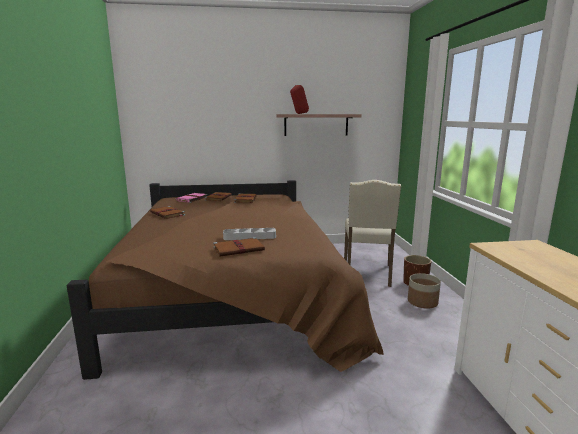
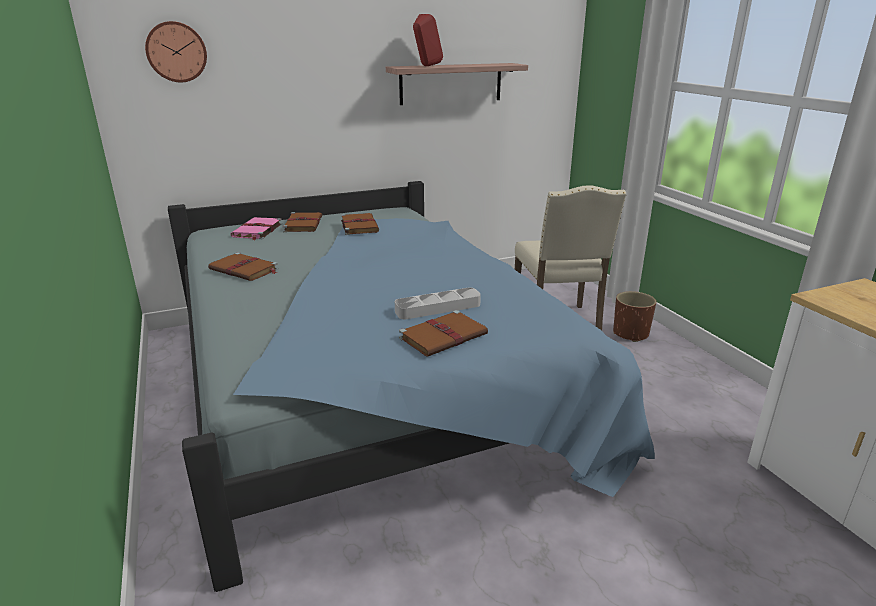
camera: 15 degrees left, 10 degrees up
brown bed [66,180,384,380] -> blue bed [168,181,655,592]
planter [408,273,441,309] -> none
none -> wall clock [145,21,207,82]

